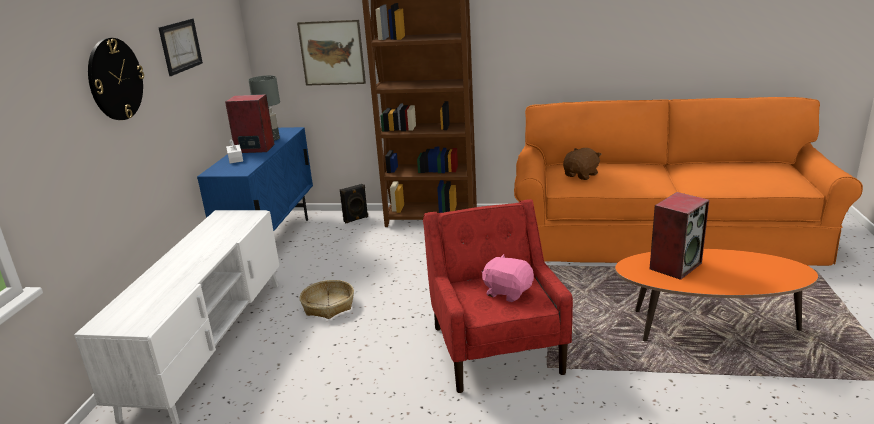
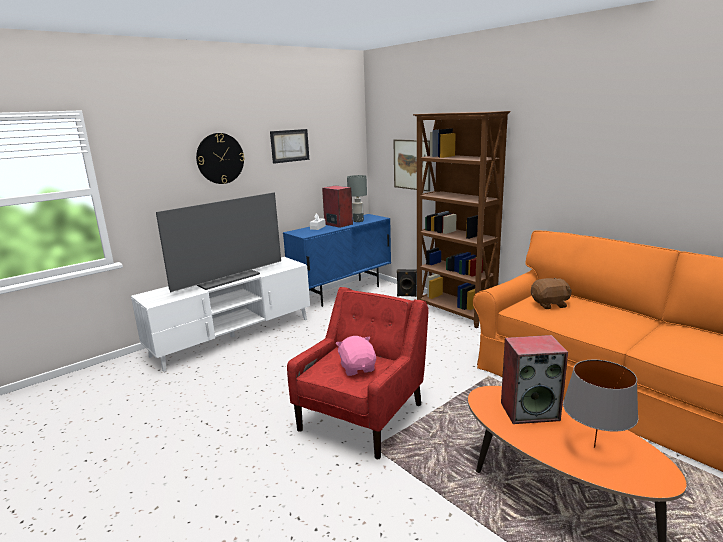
camera: 40 degrees right, 5 degrees down
basket [300,280,354,319] -> none
none -> television [156,192,281,292]
none -> grey table lamp [563,360,639,448]

